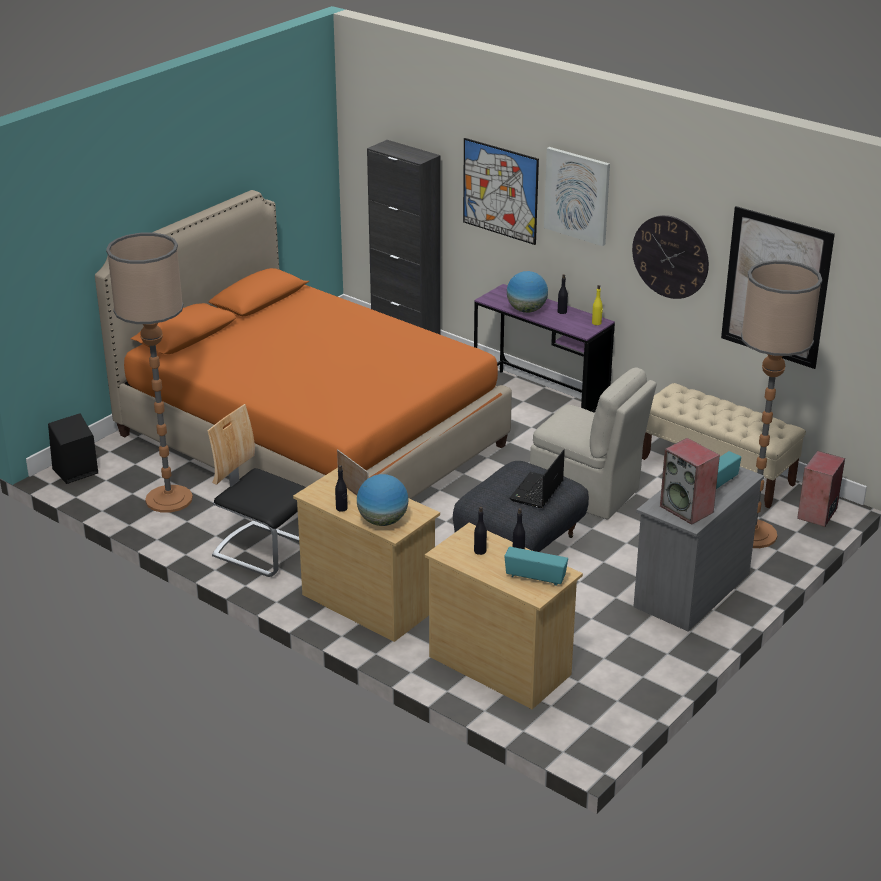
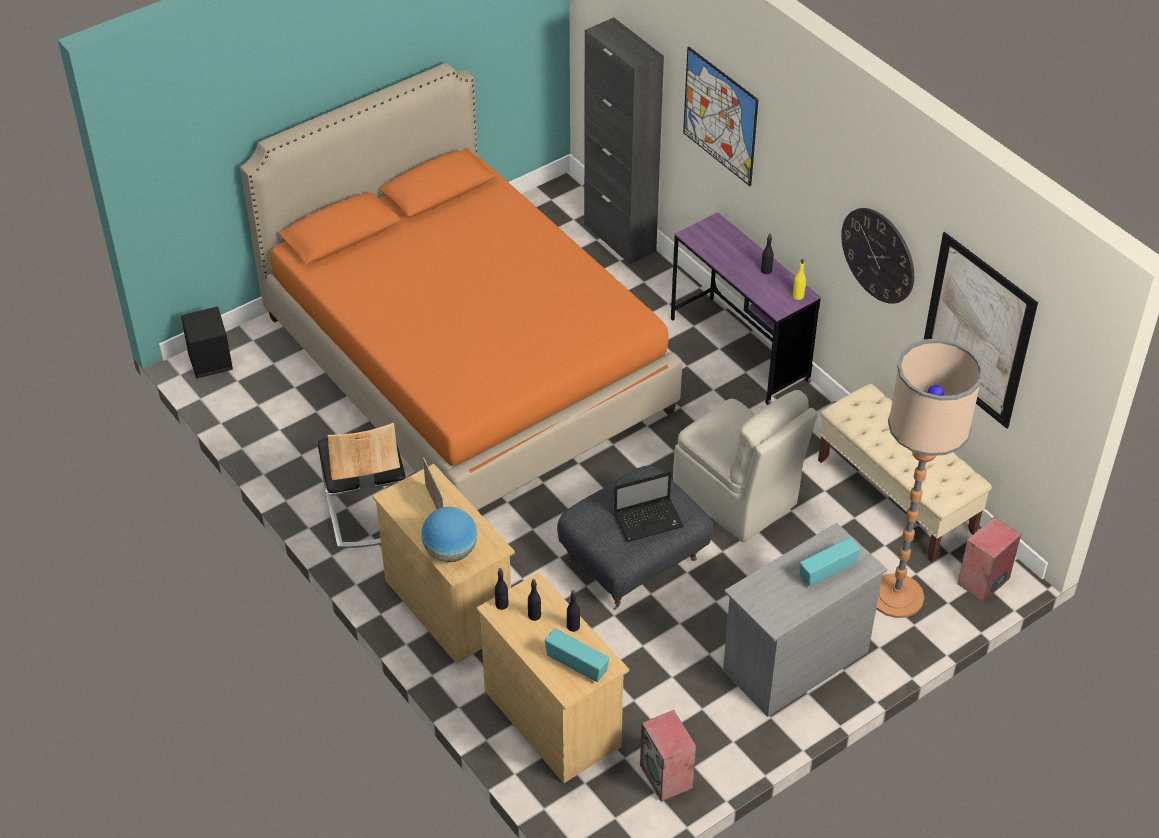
camera: 15 degrees right, 15 degrees up
floor lamp [106,233,193,513] -> none
chair [208,404,306,577] -> chair turned 150 degrees counterclockwise [318,423,406,548]
black bottle [335,465,348,512] -> black bottle moved to [495,568,509,610]
globe [507,271,548,313] -> none
laptop [509,449,565,508] -> laptop turned 150 degrees counterclockwise [614,471,684,542]
picture [544,147,610,246] -> none
speaker [660,438,720,525] -> speaker moved to [640,710,696,801]

